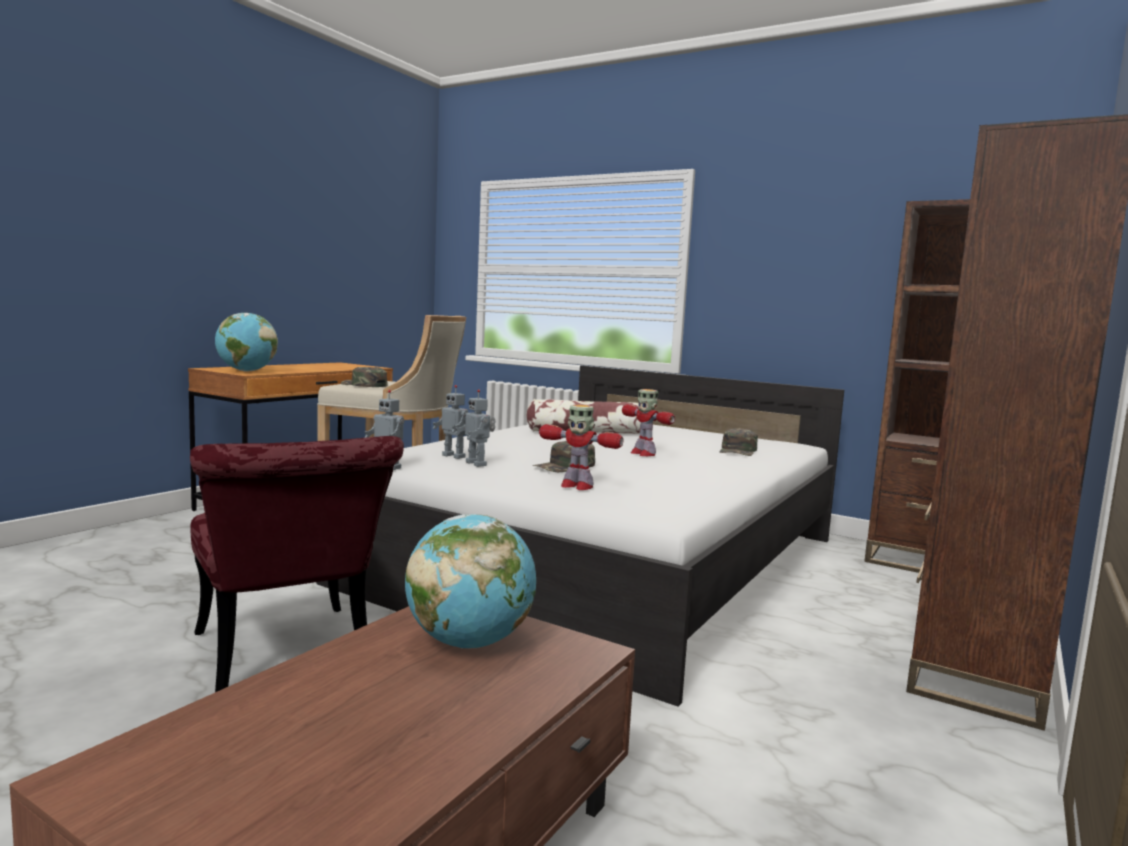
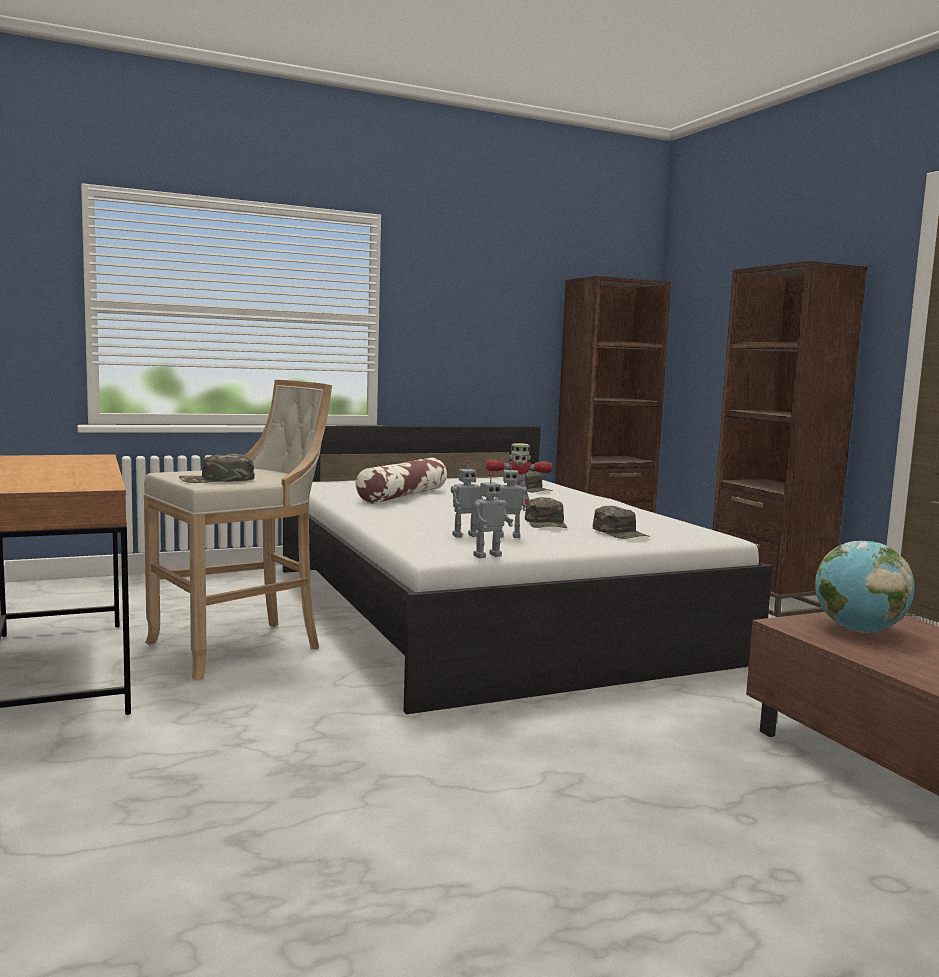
camera: 55 degrees left, 0 degrees up
red chair [190,436,404,692] -> none
globe [215,313,278,372] -> none
toy robot [539,405,623,490] -> green cap [593,506,650,539]

